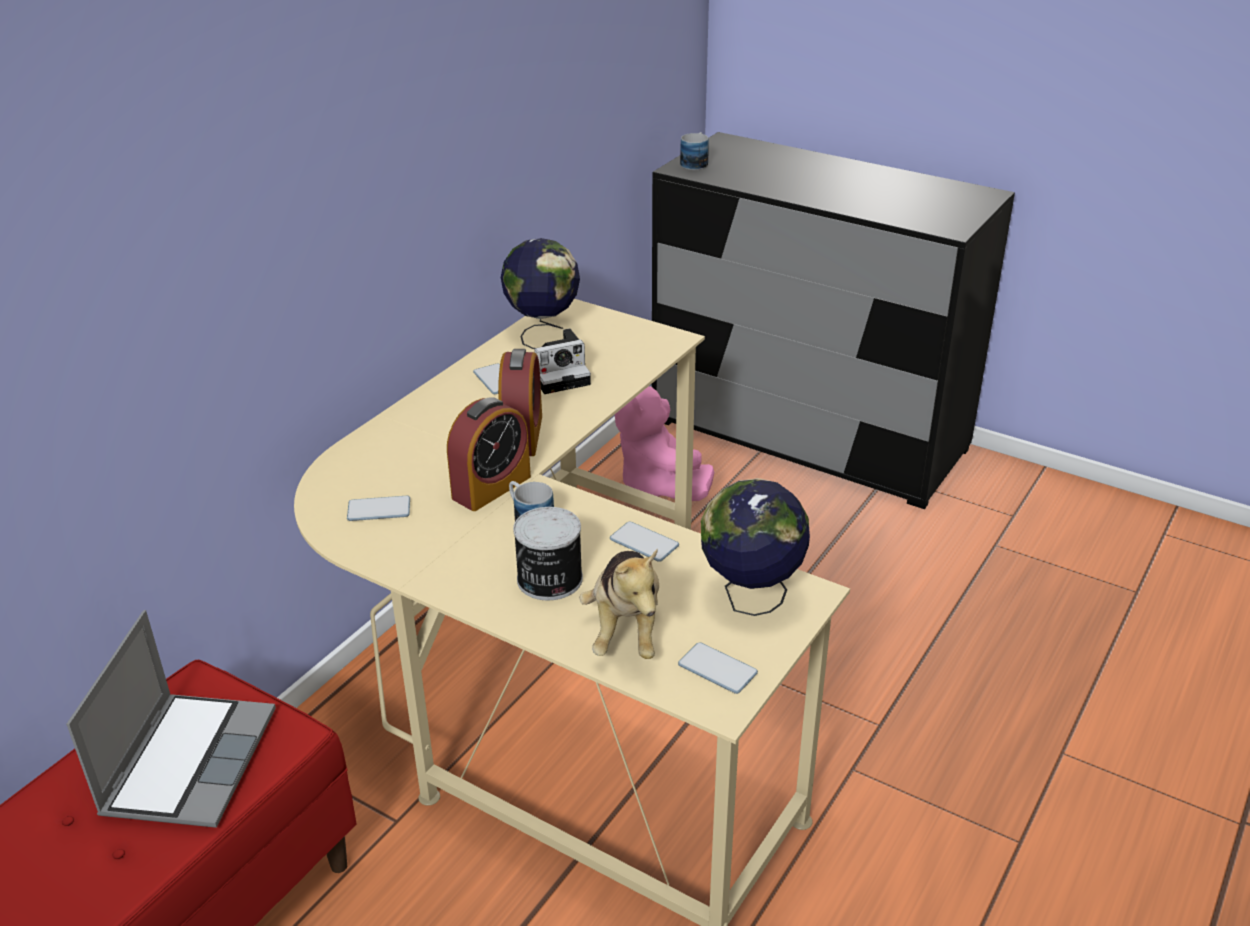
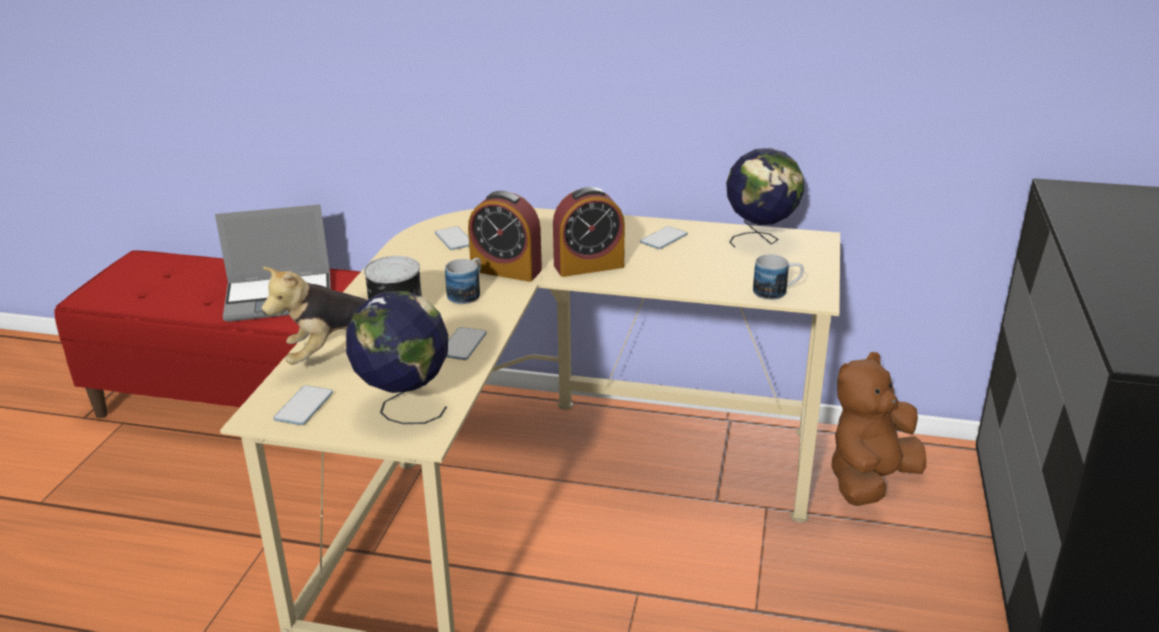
camera: 70 degrees right, 5 degrees down
camera [534,328,591,394] -> none
pink plush toy [615,386,714,501] -> brown plush toy [832,352,926,506]
mug [680,132,709,171] -> mug moved to [753,255,804,300]

